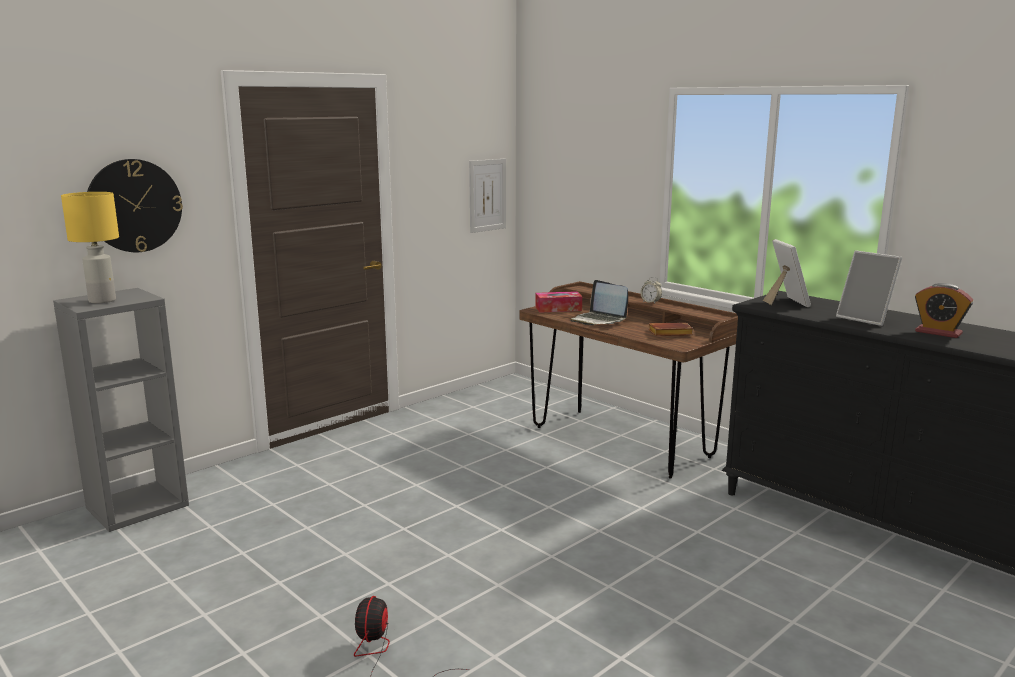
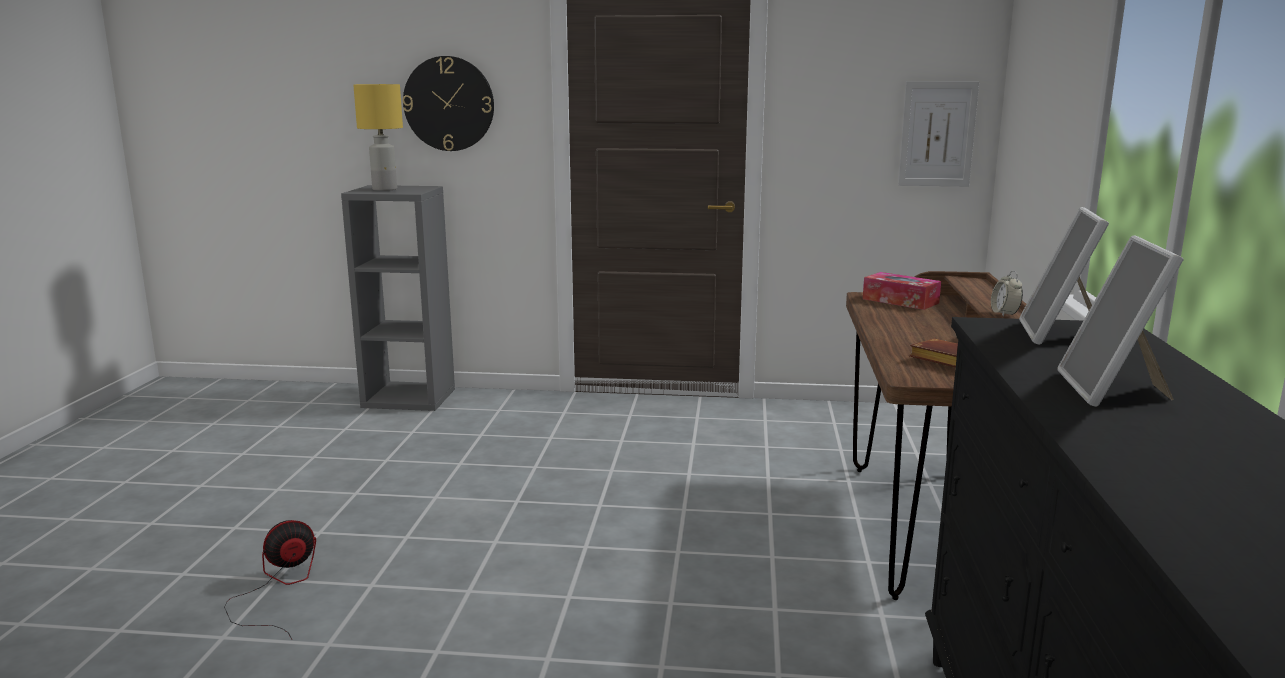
camera: 50 degrees right, 0 degrees up
laptop [570,280,628,325] -> none
picture frame [763,239,811,307] -> picture frame turned 150 degrees clockwise [1019,207,1109,345]
alarm clock [915,283,973,338] -> none

